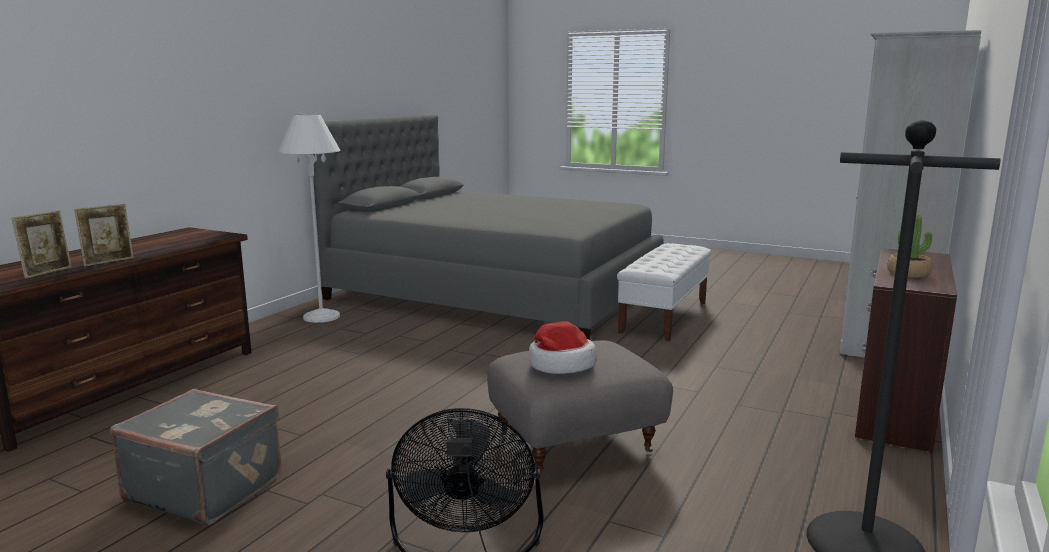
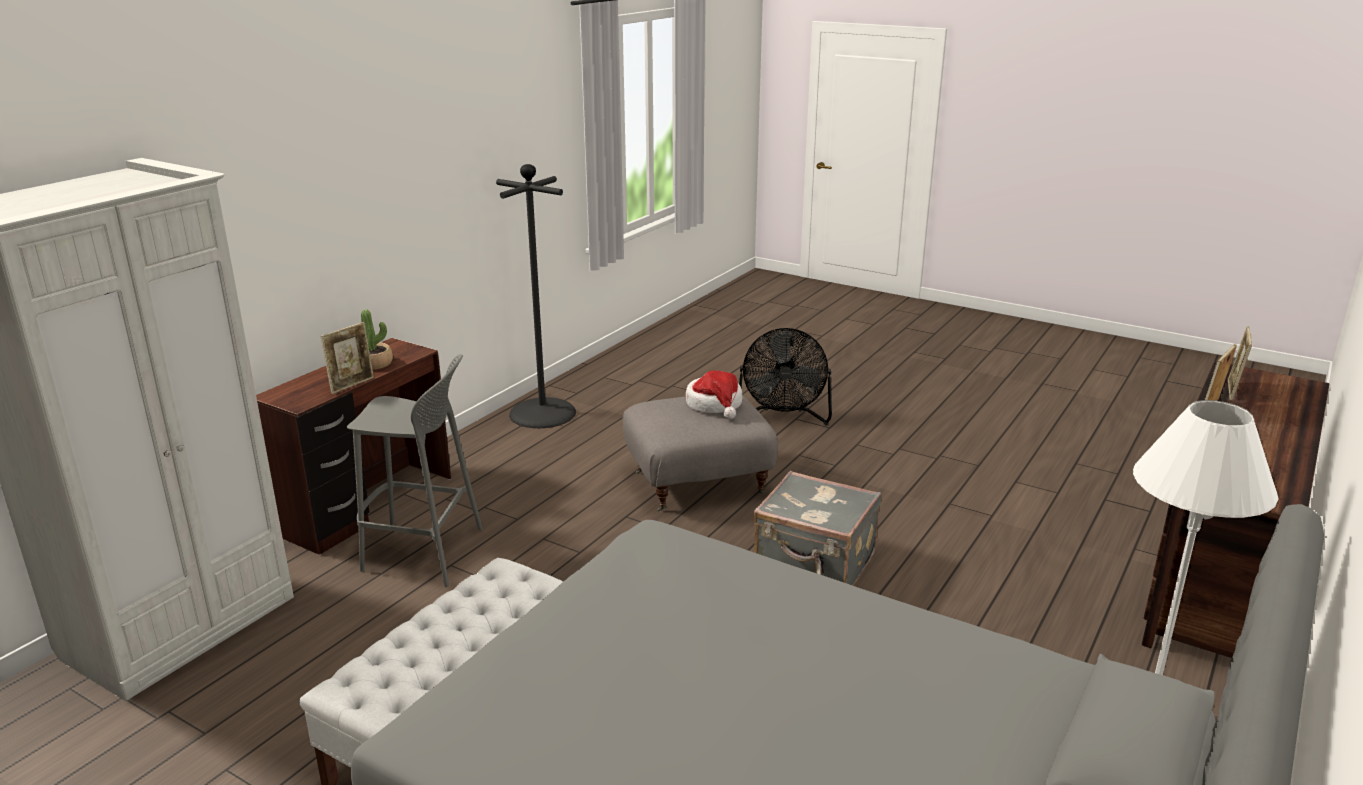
camera: 175 degrees left, 10 degrees up
grey suitcase [110,389,281,525] -> grey suitcase moved to [753,471,881,586]
none -> picture frame [321,322,374,394]
none -> grey stool [347,354,483,587]

